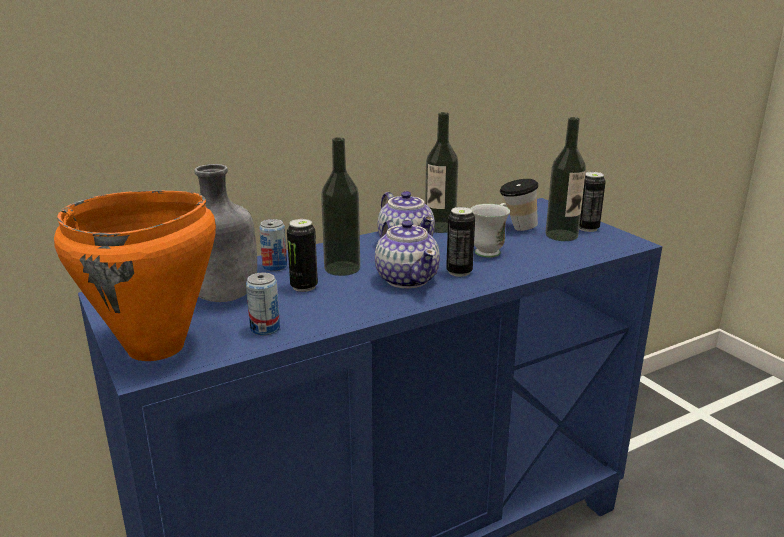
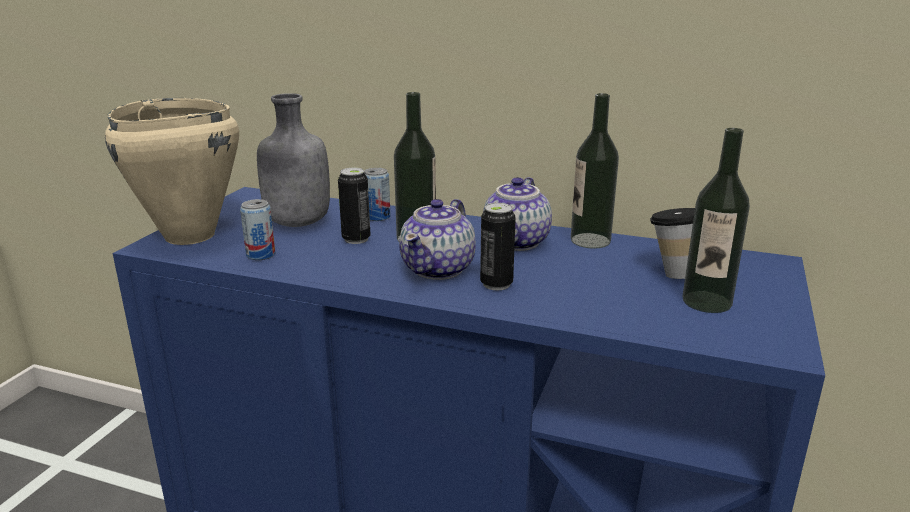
camera: 50 degrees right, 0 degrees up
orange cooking pot [54,191,216,361] -> beige cooking pot [105,98,239,245]
white mug [471,203,510,258] -> none
can [579,172,606,232] -> none

